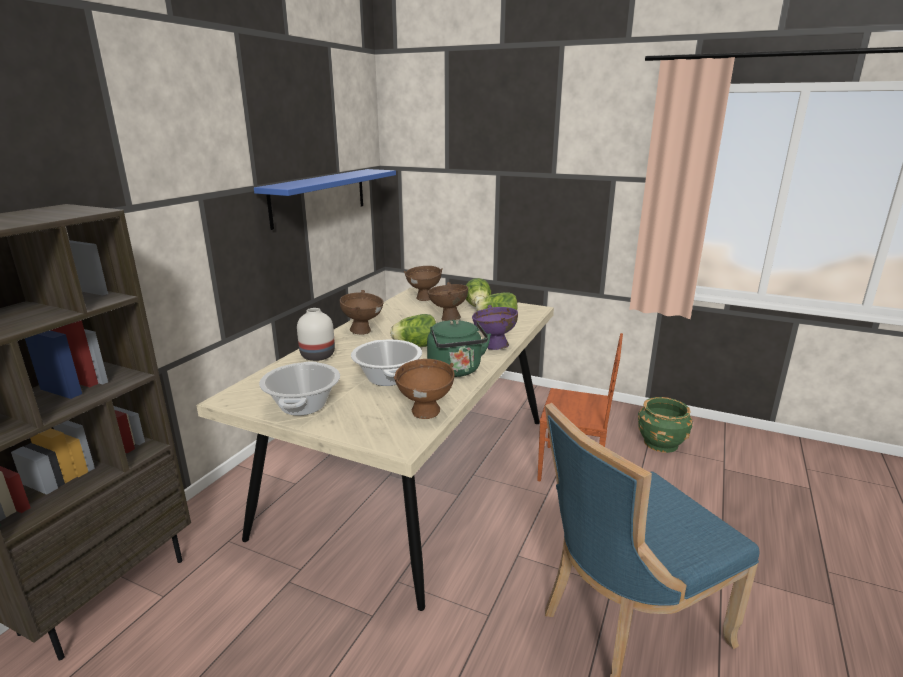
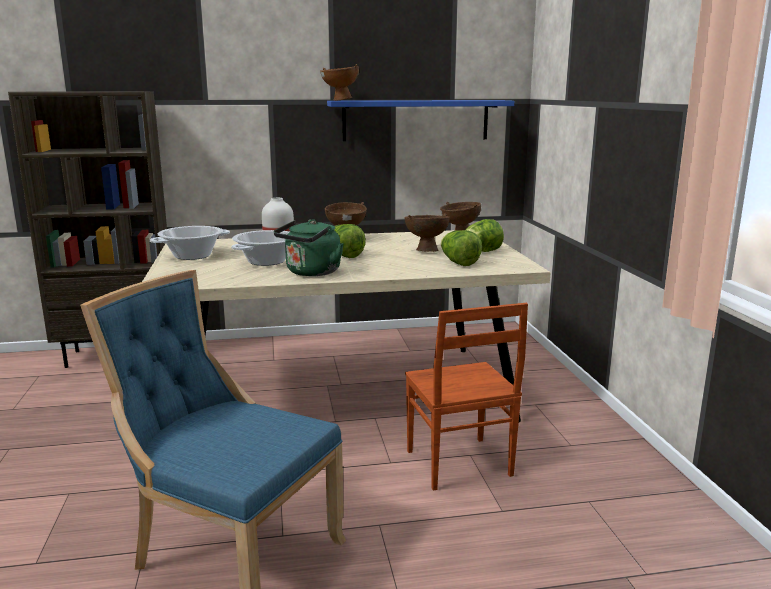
camera: 55 degrees right, 5 degrees down
brown bowl [394,359,455,419] -> brown bowl moved to [320,64,359,101]
purple bowl [472,305,518,350] -> none
green planter [638,397,693,453] -> none

